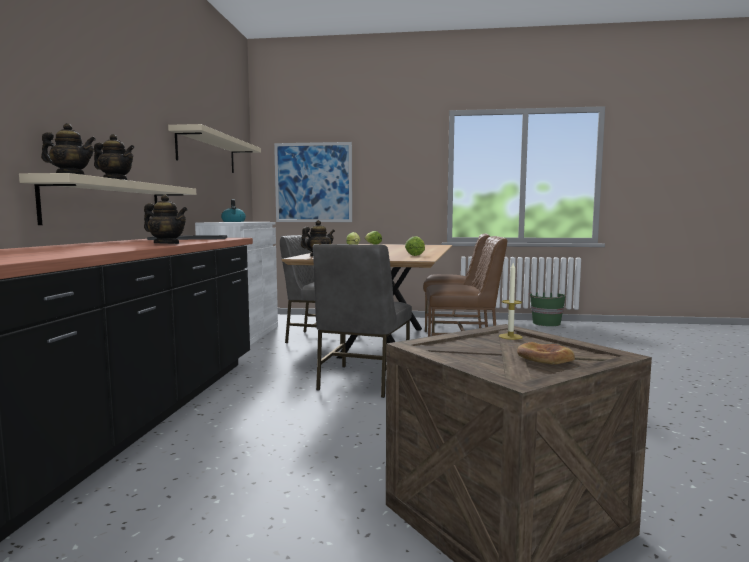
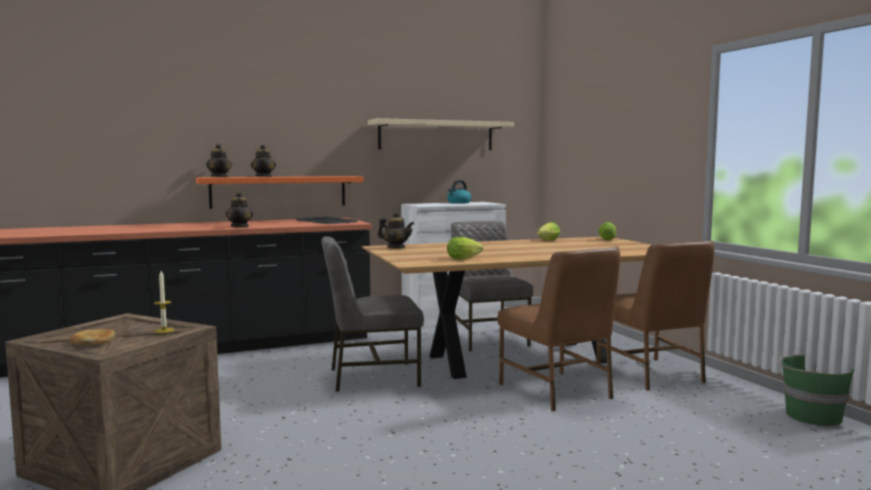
camera: 60 degrees right, 0 degrees up
beige shelf [19,173,196,225] -> orange shelf [196,176,364,209]
picture [274,142,352,222] -> none

